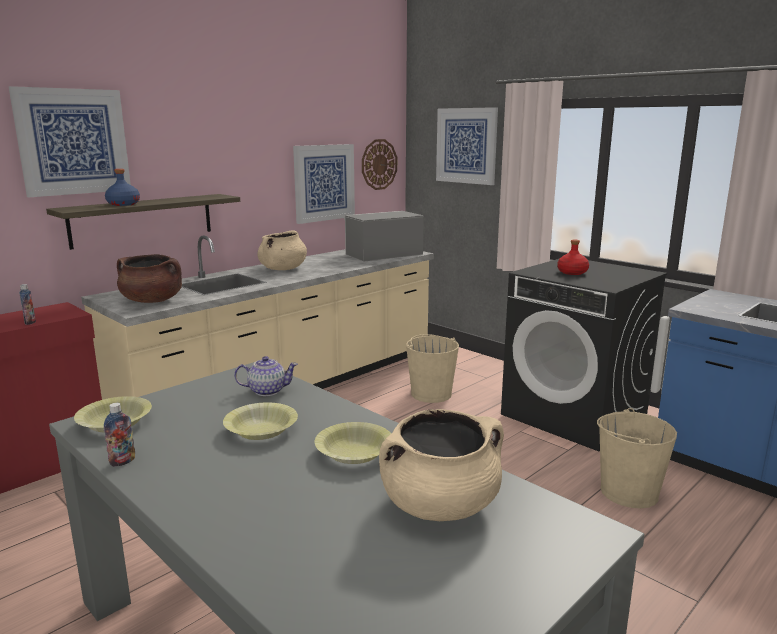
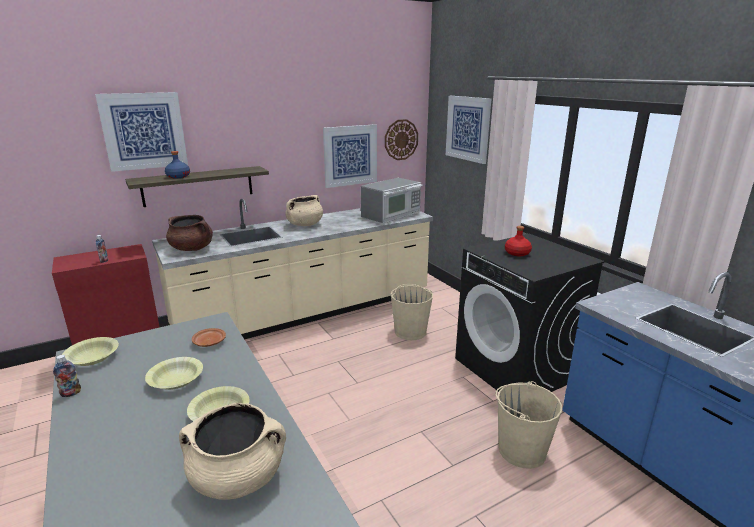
camera: 15 degrees right, 5 degrees up
teapot [234,356,298,396] -> brown plate [192,328,226,347]
microwave [344,211,424,262] -> microwave turned 150 degrees clockwise [361,178,423,223]

